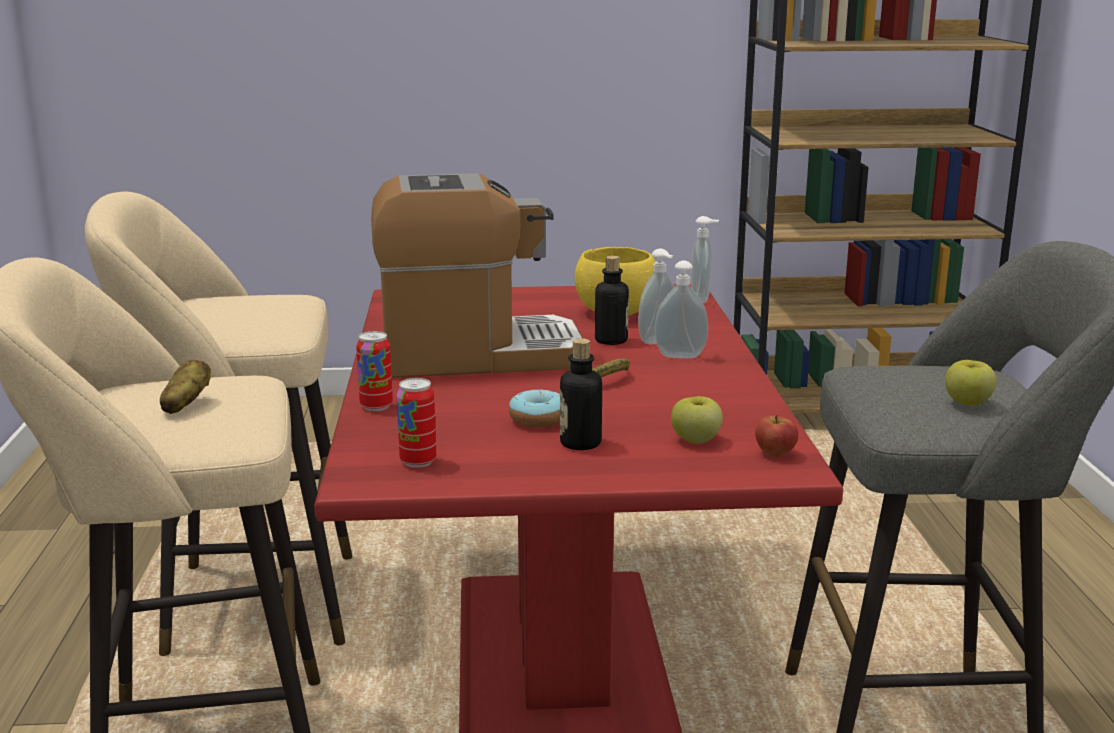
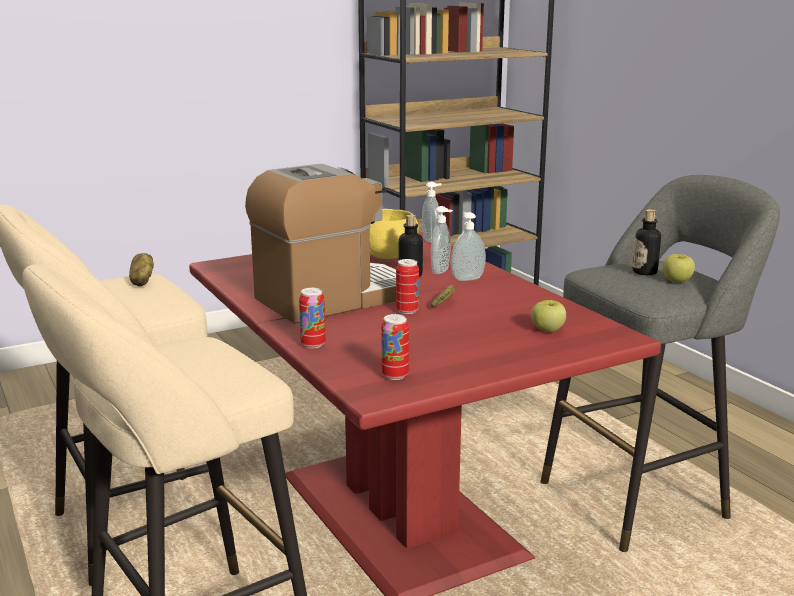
camera: 25 degrees left, 0 degrees up
potato [160,360,211,414] -> potato moved to [129,253,154,286]
donut [509,390,560,428] -> none
bottle [560,338,602,450] -> bottle moved to [633,209,661,275]
apple [755,415,798,457] -> none
none -> can [396,259,419,314]

